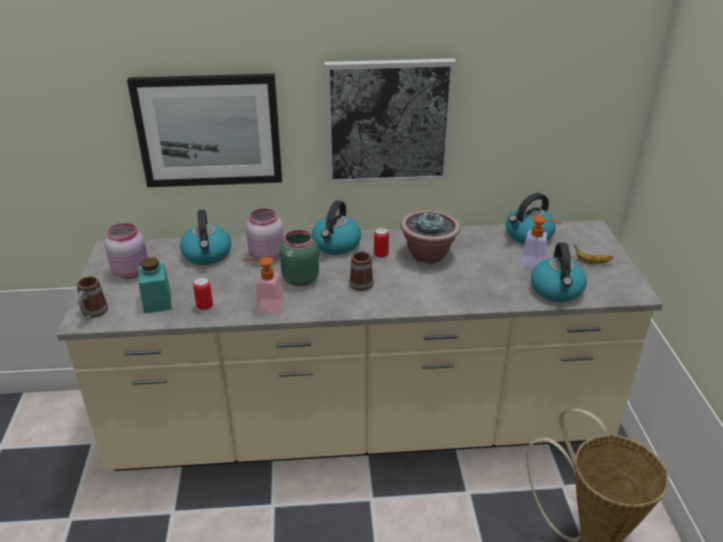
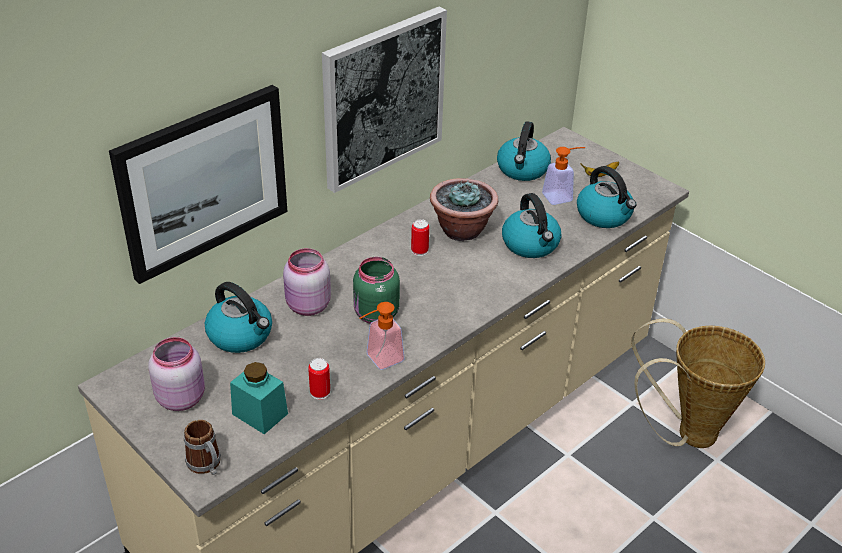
camera: 40 degrees left, 5 degrees up
kettle [312,200,361,255] -> kettle moved to [502,193,561,258]
mug [349,246,374,291] -> none

